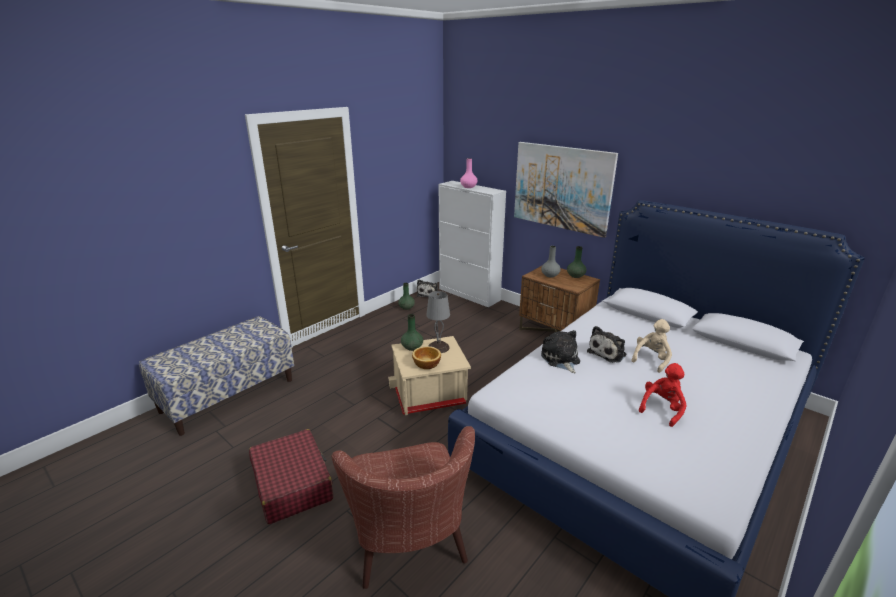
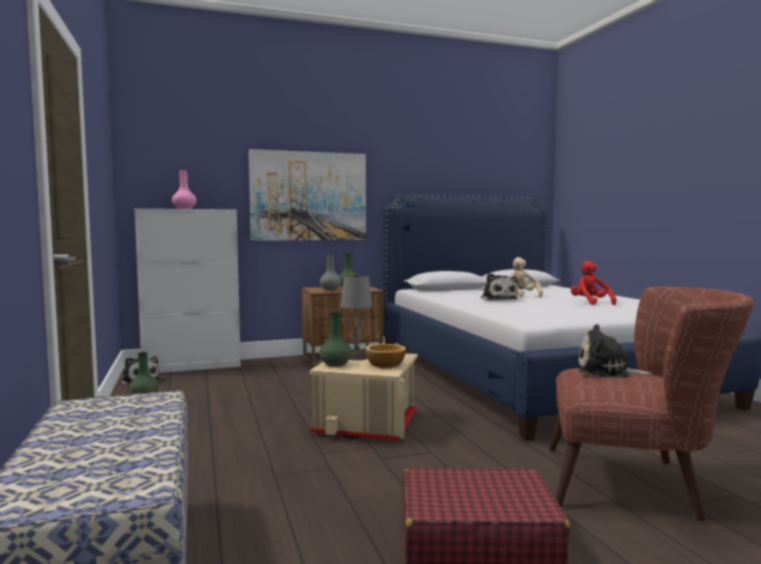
camera: 60 degrees left, 20 degrees down
plush toy [541,330,580,373] -> plush toy moved to [579,324,652,378]

